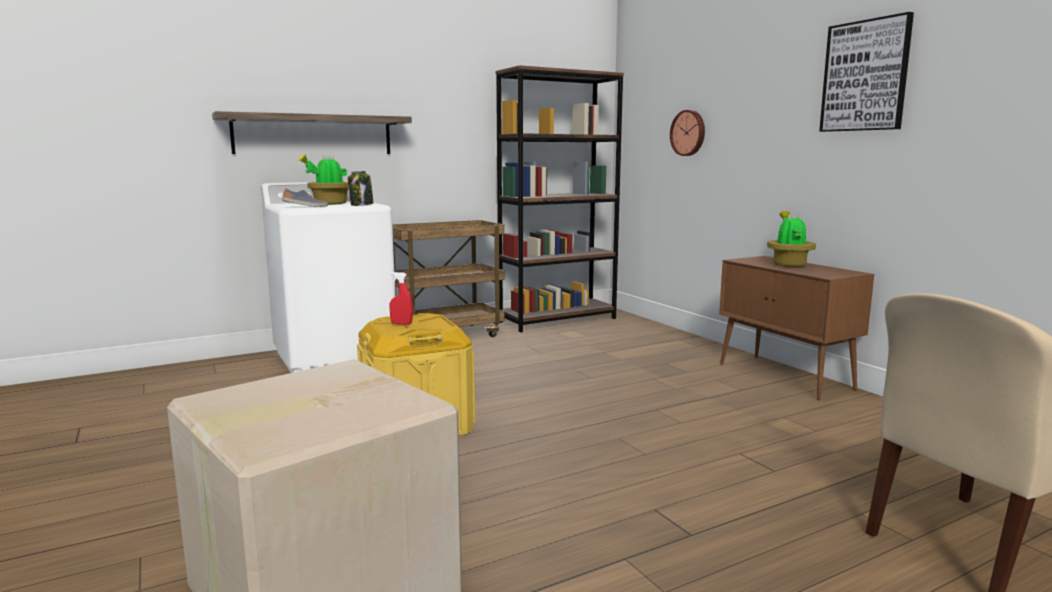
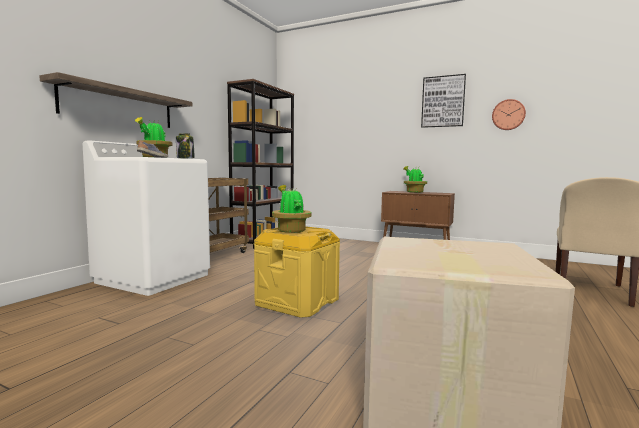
camera: 35 degrees left, 5 degrees down
red spray bottle [389,272,413,325] -> potted plant [272,185,312,233]
wall clock [670,110,705,156] -> wall clock moved to [492,99,526,130]

